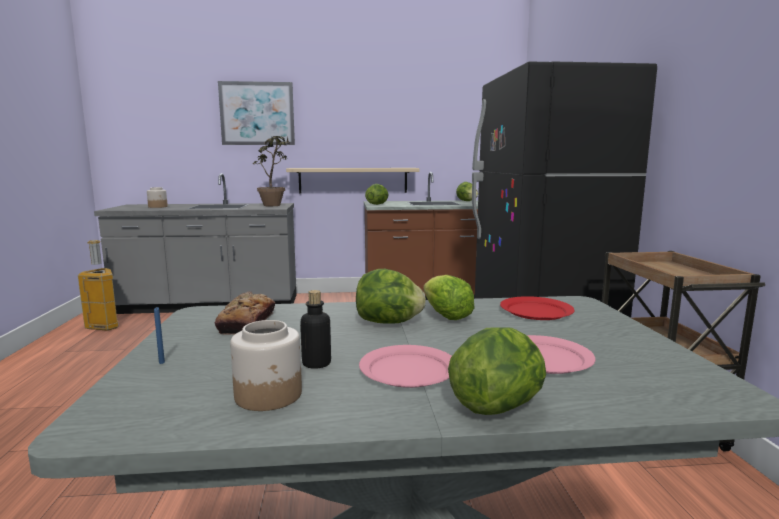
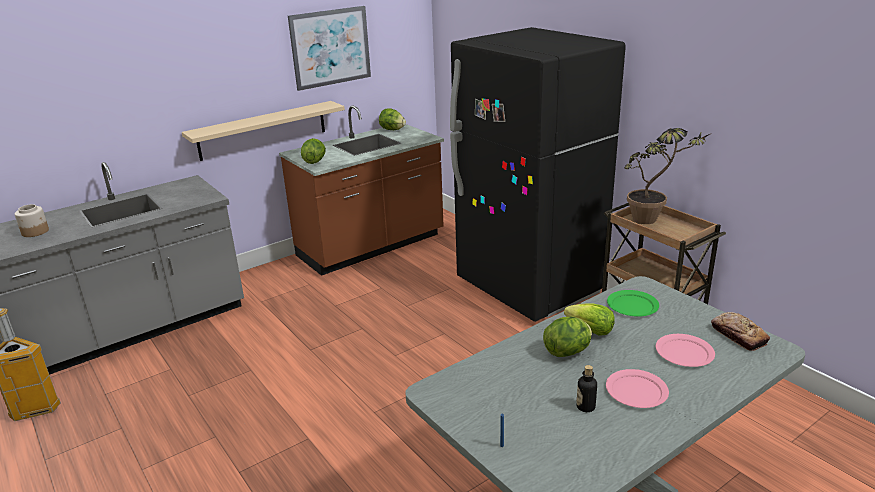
camera: 30 degrees left, 15 degrees up
bread [215,291,275,335] -> bread moved to [711,312,770,351]
picture [218,81,295,145] -> picture moved to [288,6,371,91]
jar [230,320,302,411] -> none
potted plant [253,136,289,206] -> potted plant moved to [624,128,712,224]
lettuce [448,327,546,415] -> none
red plate [500,296,575,320] -> green plate [607,290,659,317]

